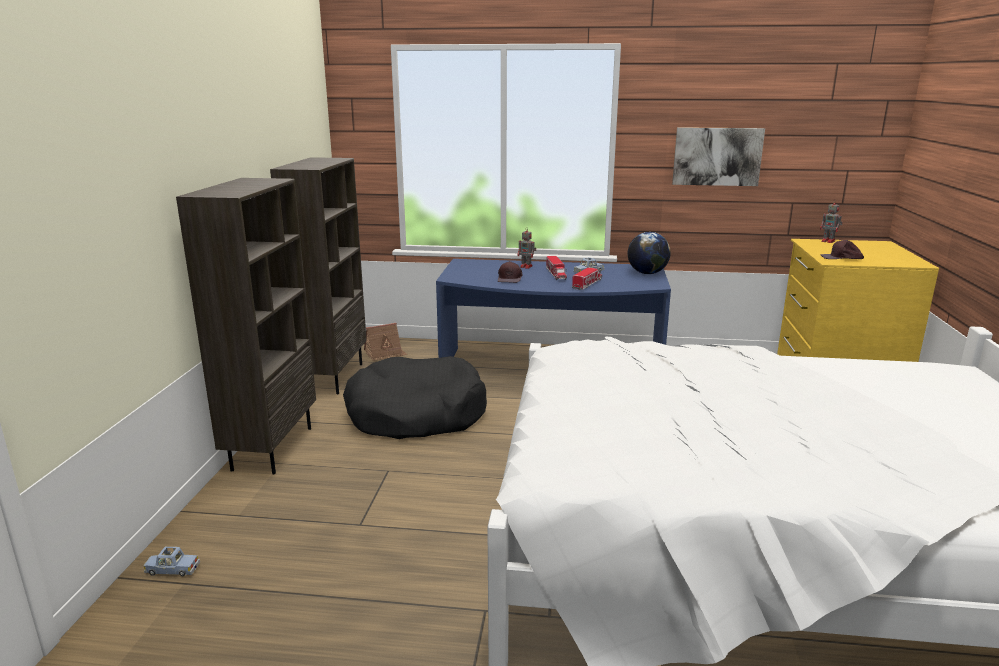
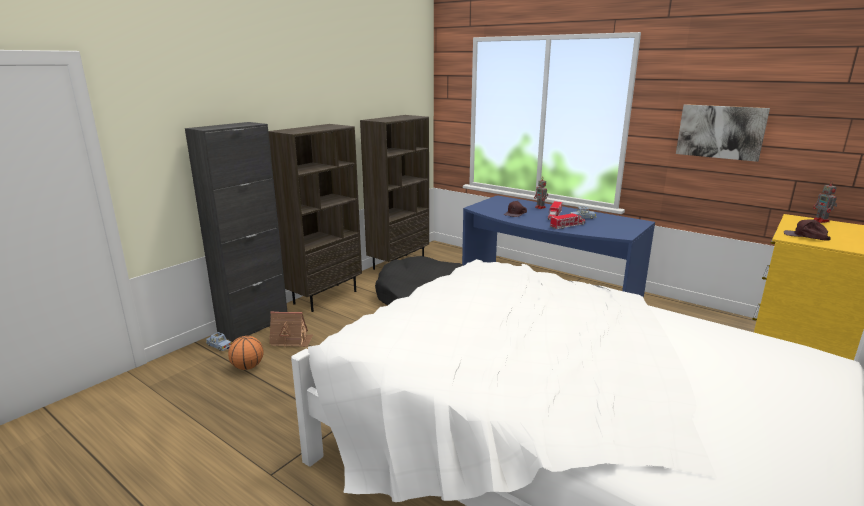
camera: 30 degrees right, 0 degrees up
toy house [364,323,407,361] -> toy house moved to [269,312,313,347]
globe [628,232,671,274] -> none
none -> black cabinet [185,122,287,342]
none -> basketball [228,336,264,370]

